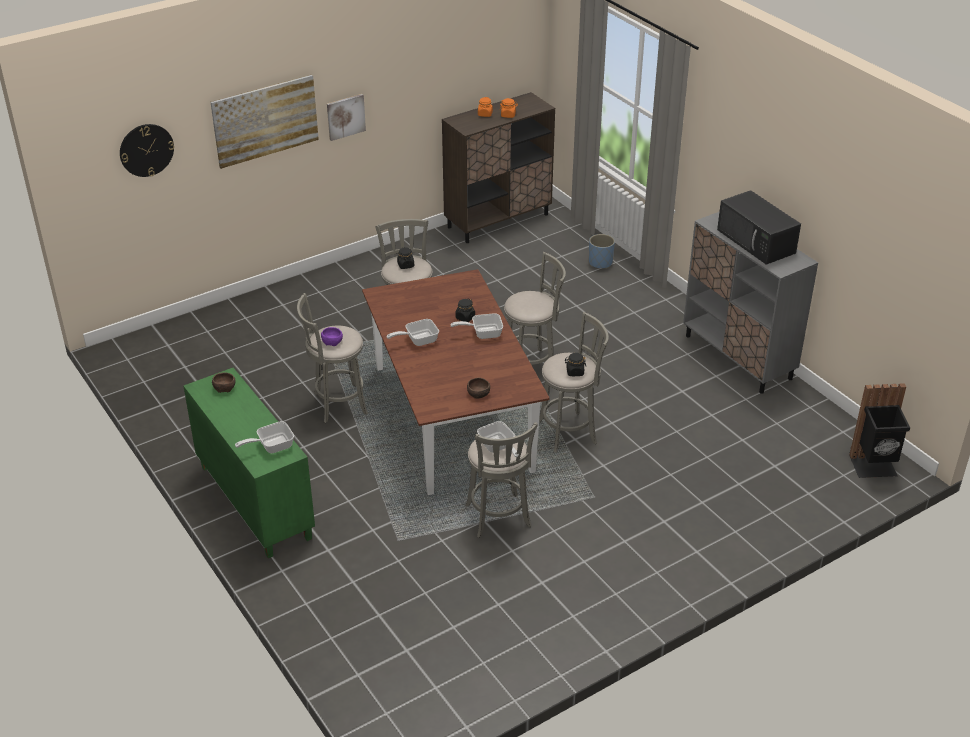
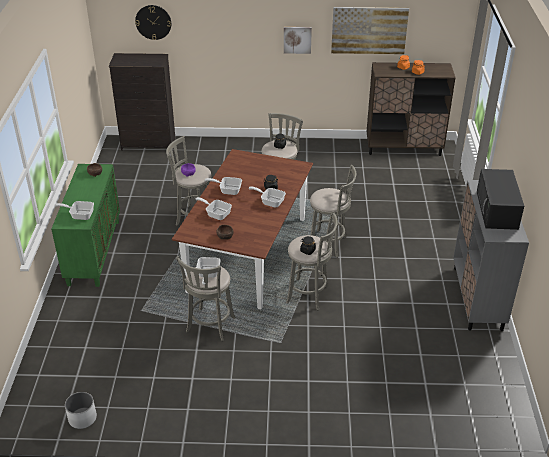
camera: 35 degrees right, 0 degrees up
picture [210,75,319,169] -> picture moved to [331,7,409,54]
blue planter [589,234,615,269] -> none
black trash can [849,383,910,478] -> none
none -> white planter [65,392,97,429]
none -> black dresser [109,53,175,151]
none -> frying pan [195,197,232,220]

